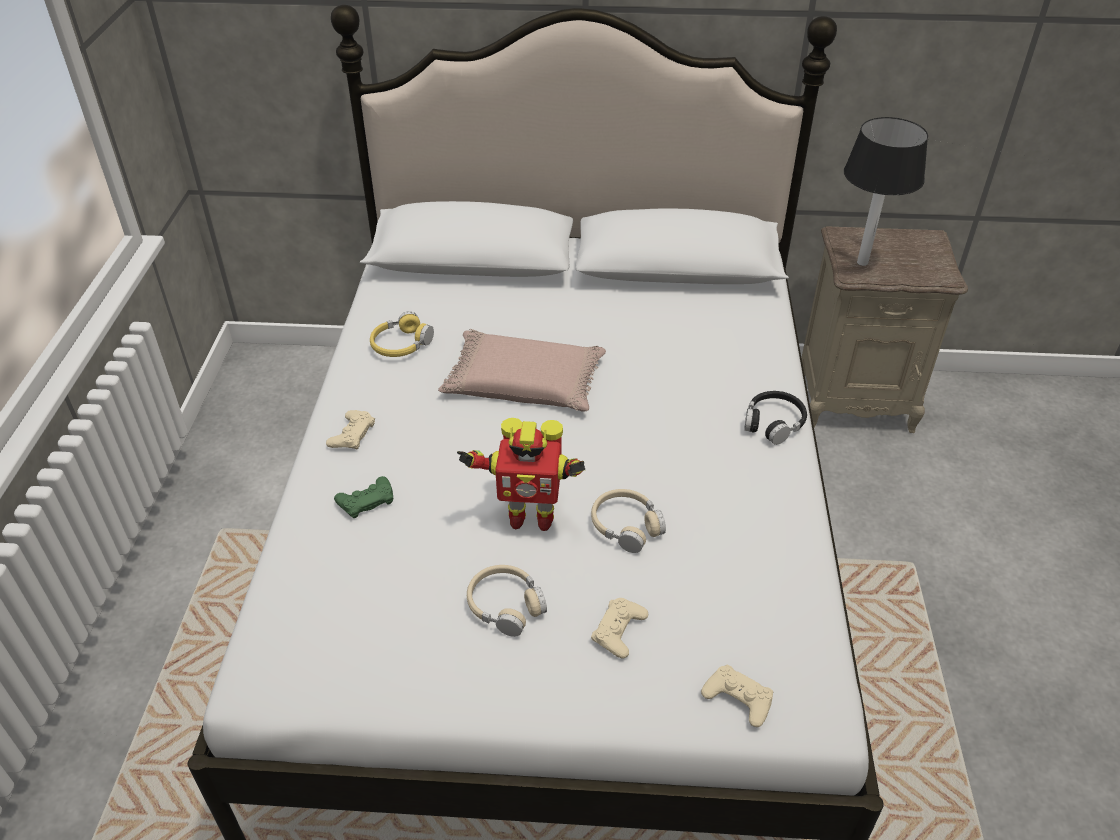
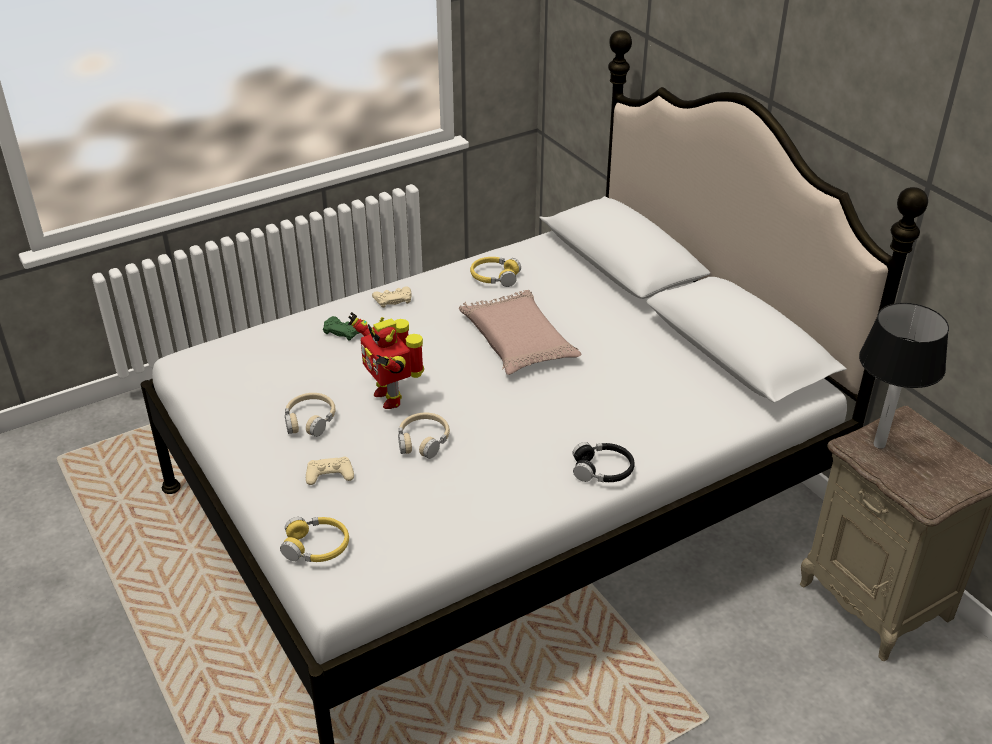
camera: 55 degrees right, 5 degrees down
beige game controller [701,665,773,727] -> yellow headphones [280,517,349,562]

